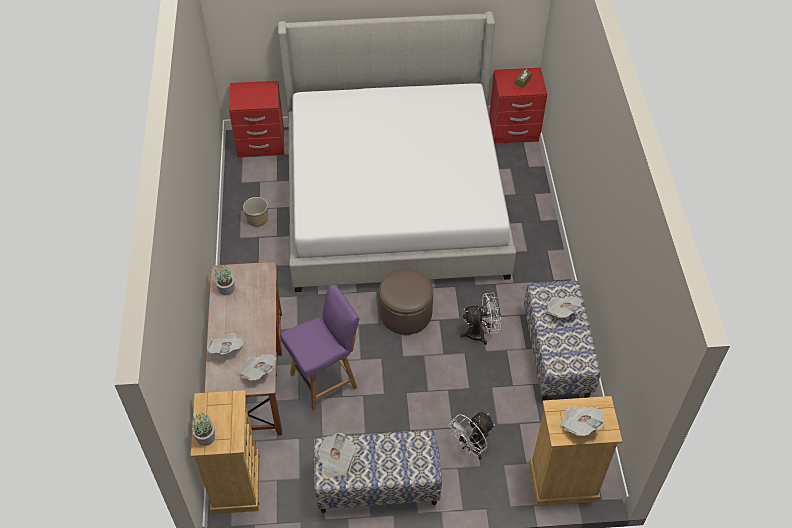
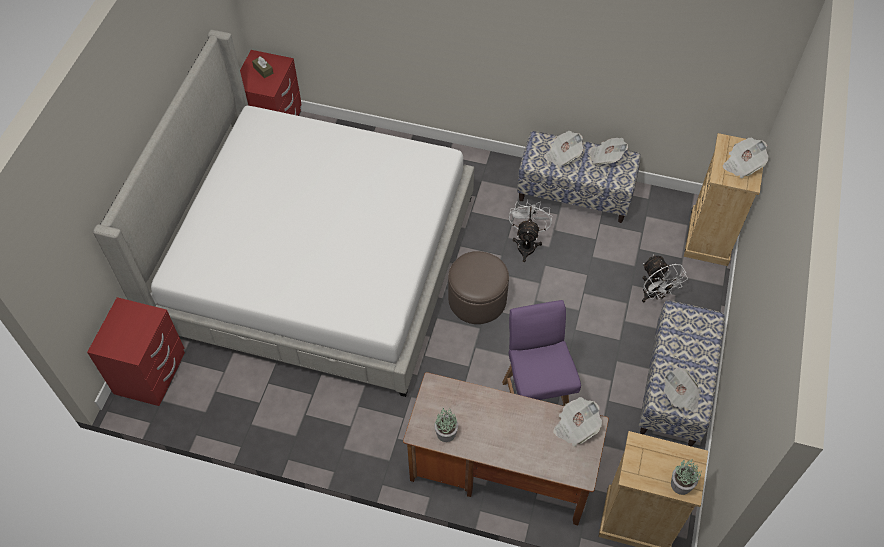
camera: 70 degrees left, 5 degrees up
newspaper [207,333,245,355] -> newspaper moved to [589,138,628,165]
planter [243,197,268,227] -> none

